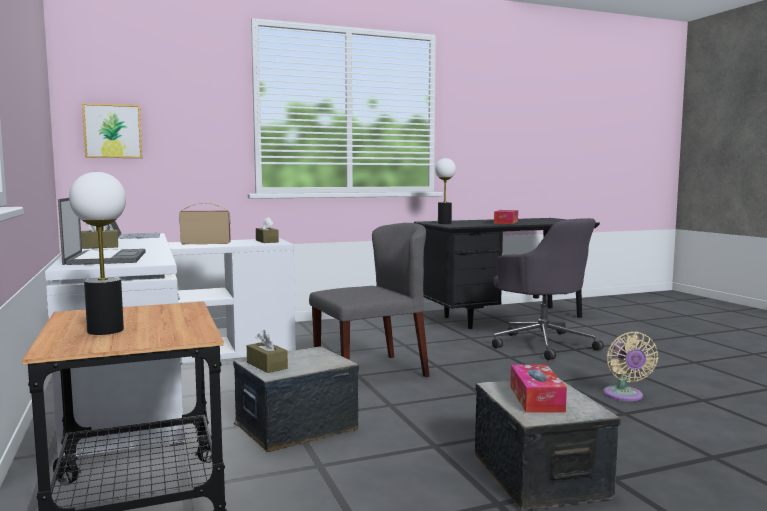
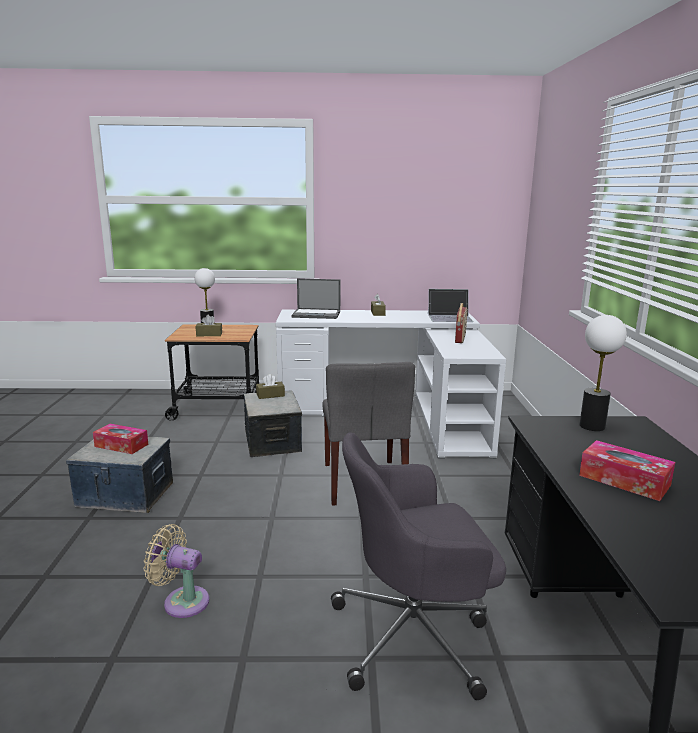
camera: 110 degrees right, 10 degrees up
picture [82,103,142,158] -> none
brown tissue box [256,217,279,243] -> brown tissue box moved to [196,315,222,336]

